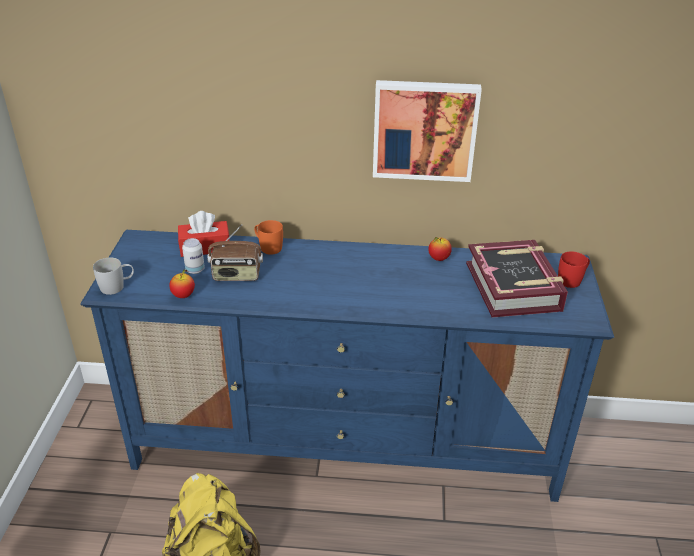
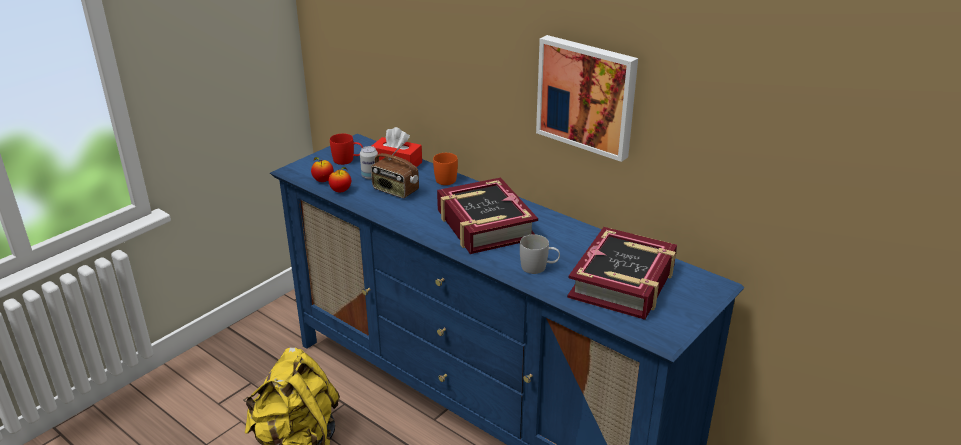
camera: 35 degrees right, 5 degrees down
white mug [93,257,134,295] -> white mug moved to [520,234,560,274]
apple [428,237,452,261] -> apple moved to [311,157,334,182]
red mug [558,251,590,288] -> red mug moved to [330,134,363,165]
none -> book [437,178,538,254]

